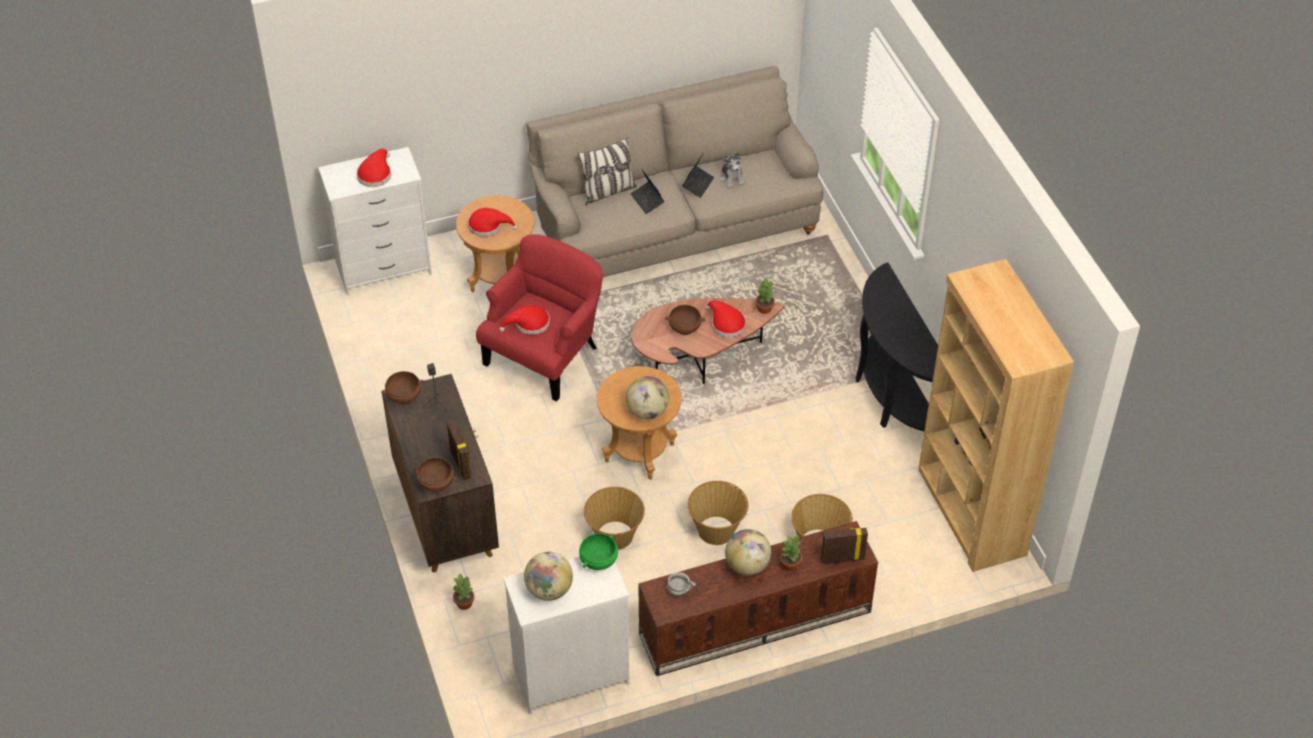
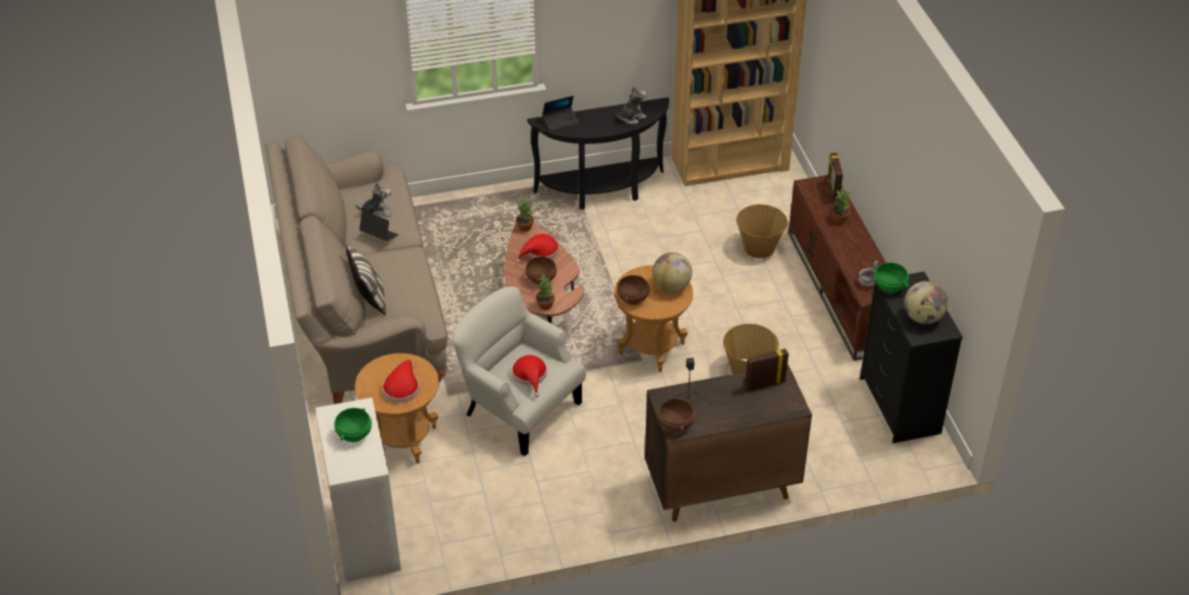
camera: 85 degrees left, 5 degrees down
red hat [357,149,391,187] -> green bowl [334,408,372,442]
brown bowl [414,457,457,492] -> brown bowl moved to [617,275,650,305]
potted plant [453,573,474,610] -> potted plant moved to [536,275,555,310]
red armchair [476,234,603,401] -> white armchair [452,286,586,456]
white dresser [503,556,630,714] -> black dresser [860,272,963,443]
laptop [631,170,664,214] -> laptop moved to [542,96,578,131]
basket [688,481,748,545] -> none
globe [725,529,771,576] -> none
none -> plush toy [616,87,647,124]

